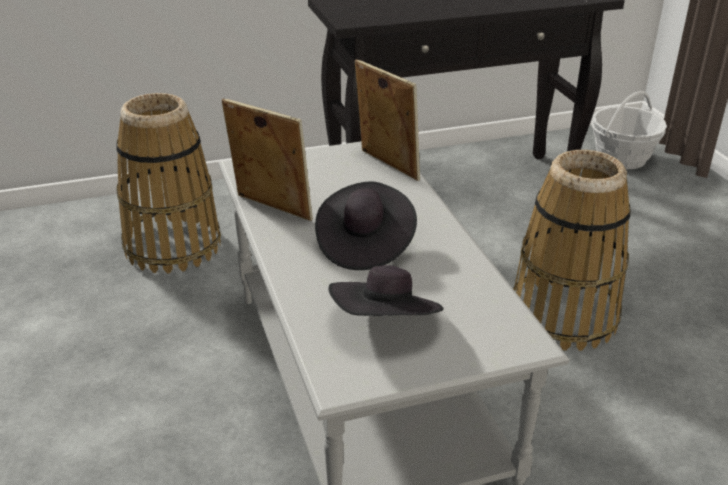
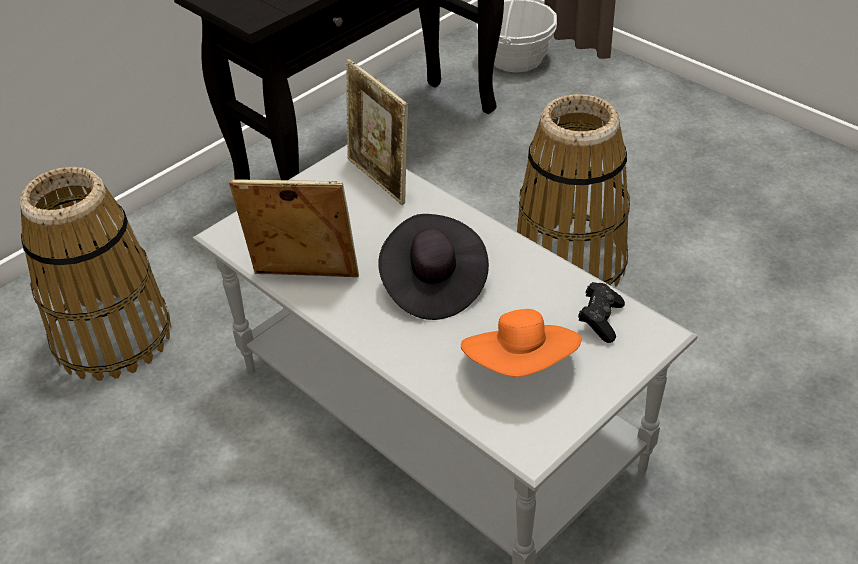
camera: 25 degrees left, 10 degrees up
black hat [328,265,443,316] -> orange hat [461,309,582,377]
picture frame [355,59,420,181] -> picture frame turned 150 degrees counterclockwise [346,59,408,205]
none -> black game controller [578,282,625,343]

